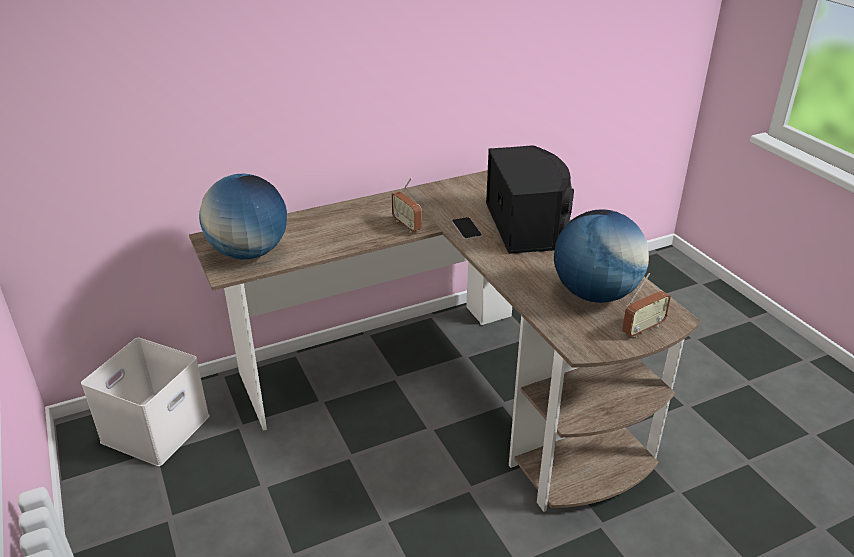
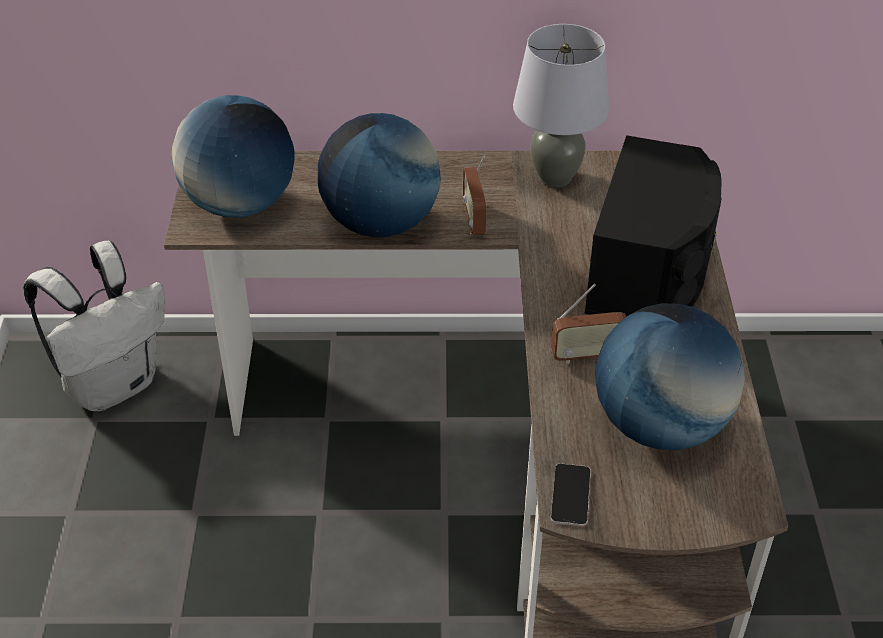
camera: 25 degrees right, 10 degrees up
white storage box [81,338,210,466] -> white backpack [23,241,165,411]
phone [452,217,482,239] -> phone moved to [550,463,591,526]
radio [622,273,671,338] -> radio moved to [551,284,626,364]
none -> globe [318,113,441,237]
none -> grey table lamp [513,24,609,187]

